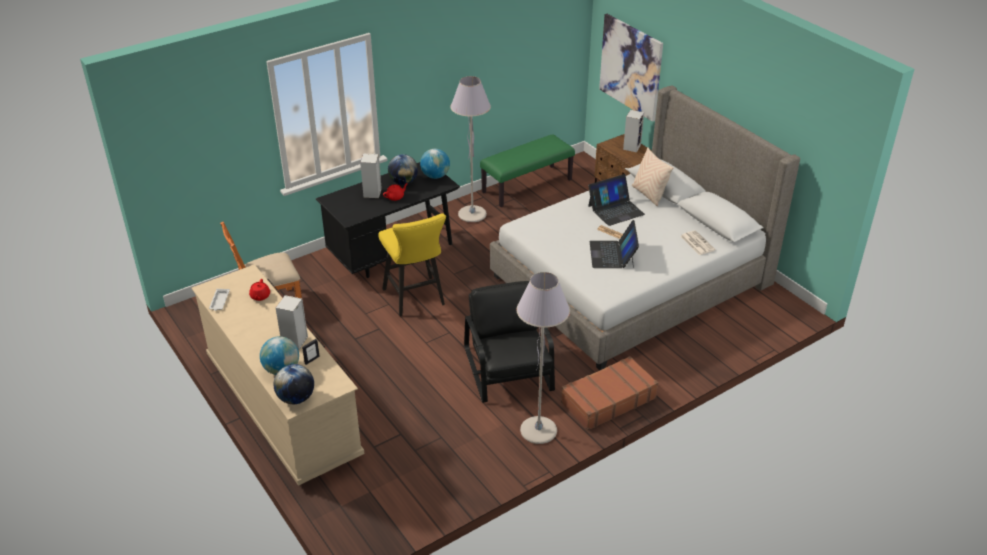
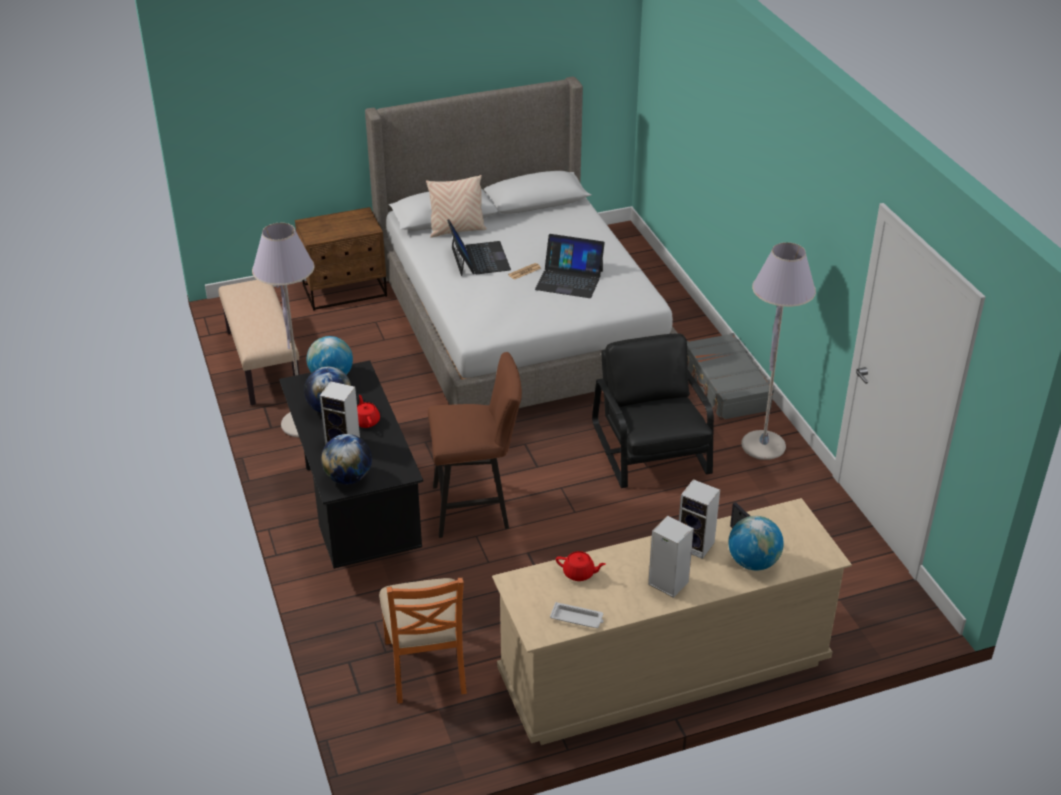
camera: 75 degrees left, 0 degrees up
globe [274,364,314,404] -> globe moved to [321,434,372,484]
yellow stool [378,213,446,316] -> brown stool [428,352,522,538]
black armchair [464,281,555,403] -> black armchair turned 75 degrees clockwise [592,334,714,488]
green bench [480,134,575,207] -> beige bench [218,280,299,405]
brown suitcase [561,356,658,431] -> grey suitcase [687,333,774,420]
picture [599,14,663,122] -> none
speaker [623,110,644,152] -> speaker moved to [648,516,694,598]
newspaper [680,230,716,255] -> none

